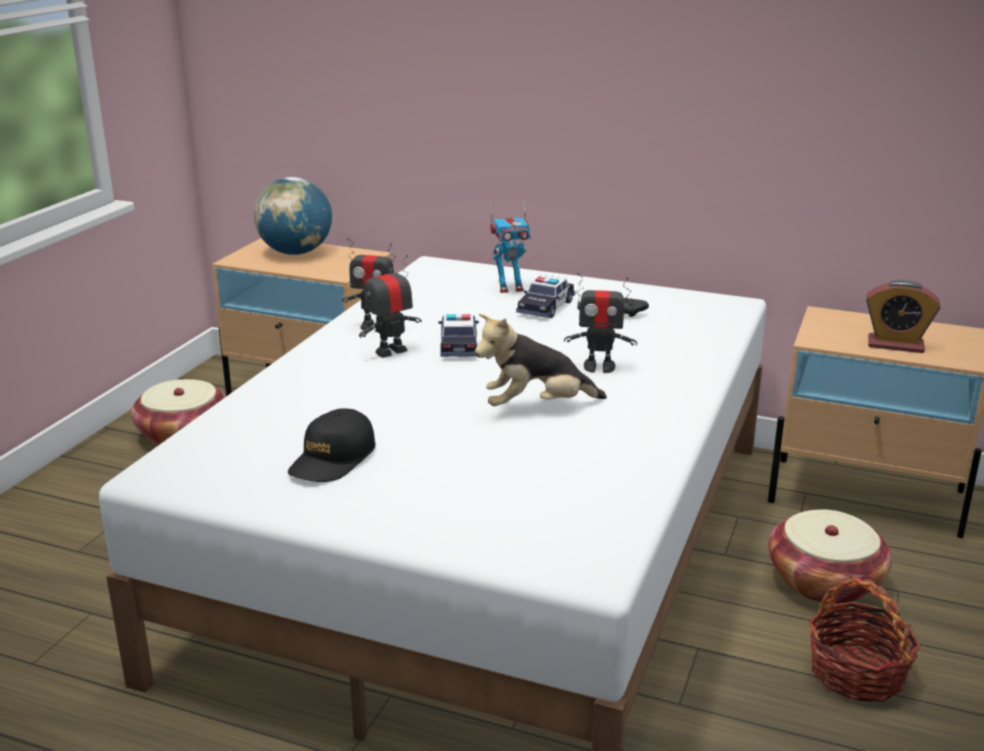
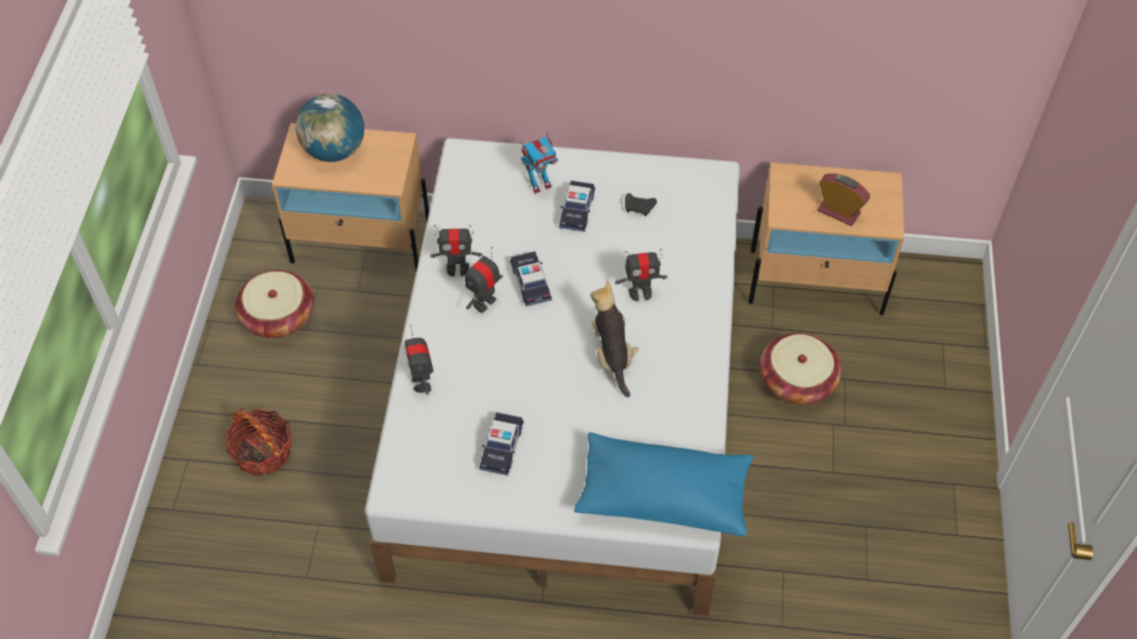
camera: 15 degrees left, 30 degrees up
black cap [288,408,375,482] -> toy car [479,412,524,476]
plush toy [475,314,607,406] -> plush toy turned 105 degrees clockwise [591,281,639,398]
basket [809,576,921,702] -> basket moved to [225,408,292,476]
alarm clock [866,280,941,353] -> alarm clock turned 150 degrees counterclockwise [817,174,870,226]
none -> toy robot [404,325,433,395]
none -> blue pillow [574,432,754,537]

